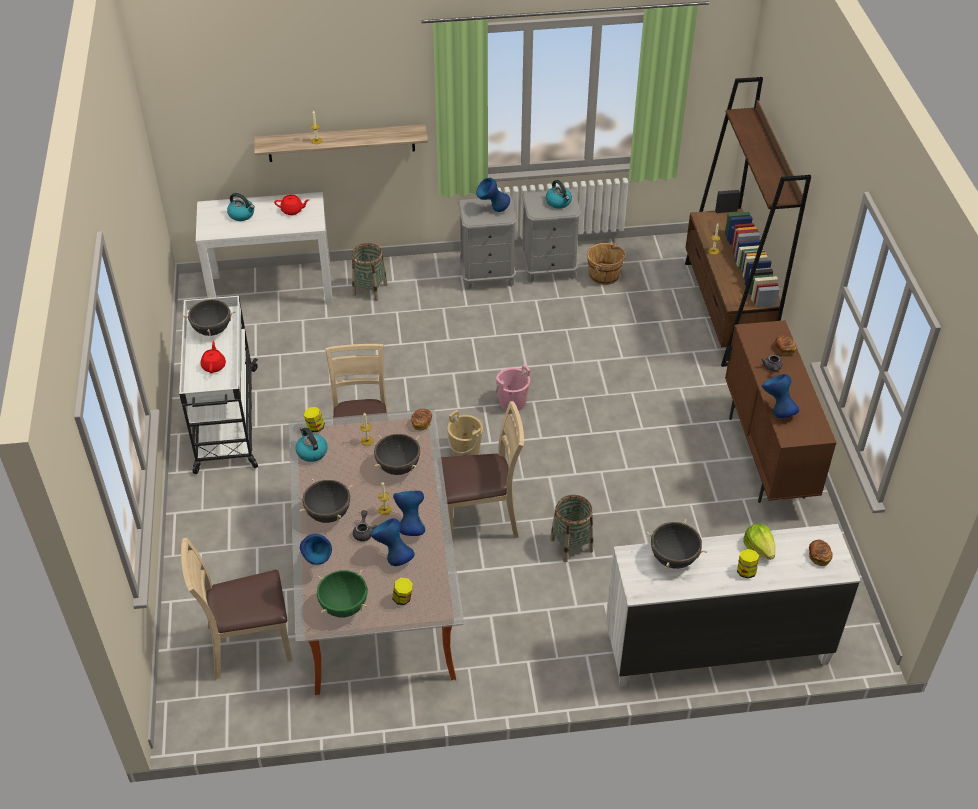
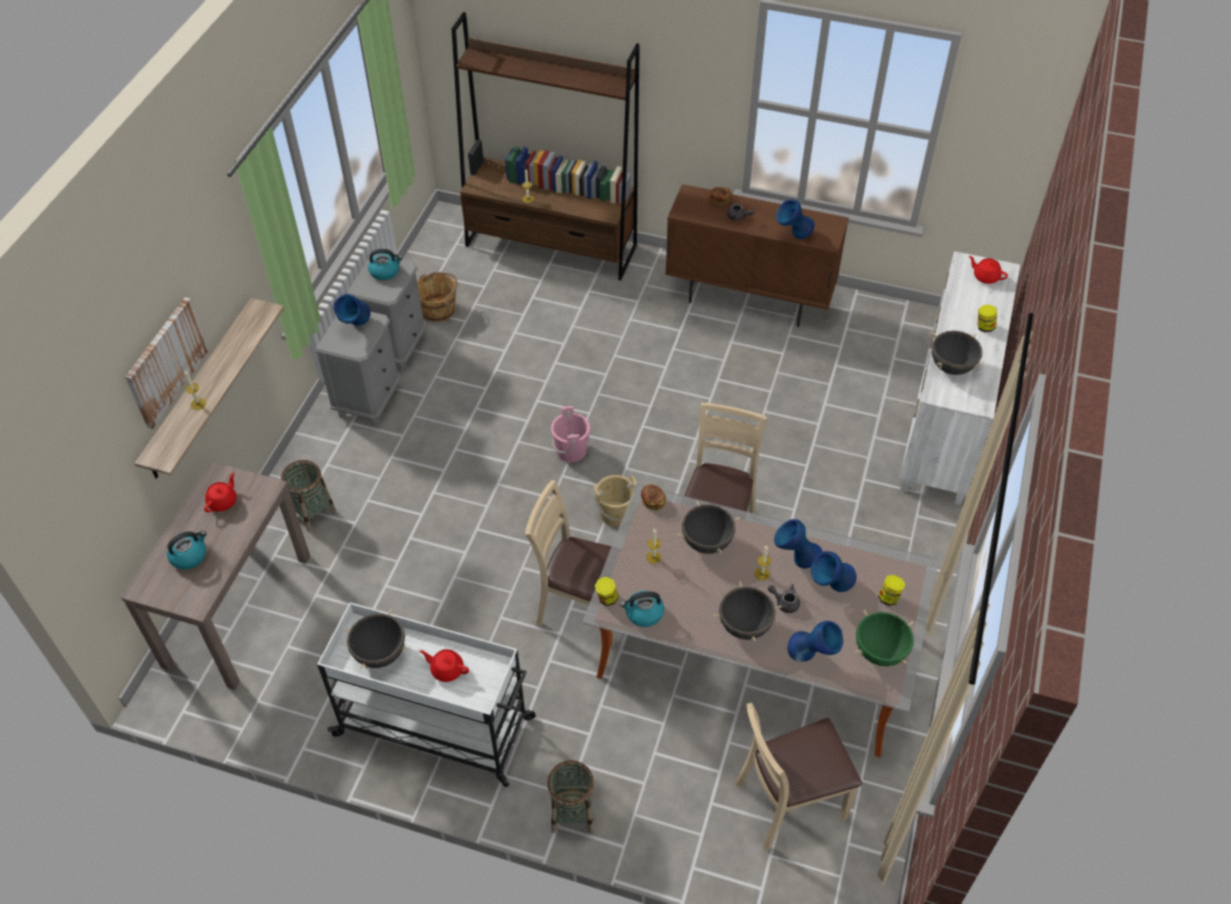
camera: 65 degrees left, 5 degrees up
beige chair [181,538,293,679] -> beige chair turned 60 degrees clockwise [735,703,862,851]
white console table [196,192,333,305] -> brown console table [121,462,310,690]
basket [550,495,593,562] -> basket moved to [547,760,594,833]
lettuce [743,524,775,560] -> none
bread [809,540,833,566] -> red teapot [969,256,1008,284]
none -> picture [125,297,209,429]

